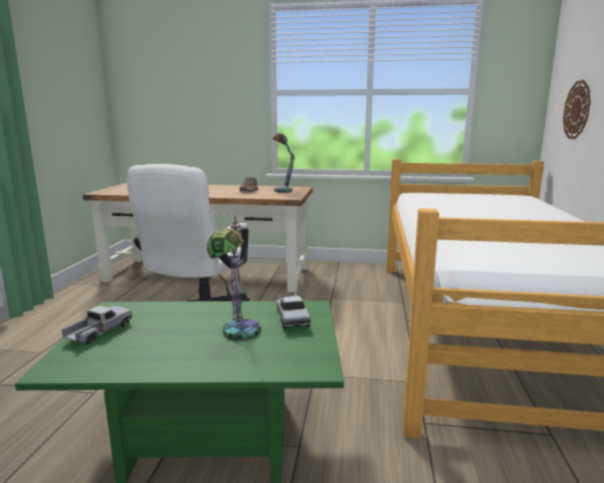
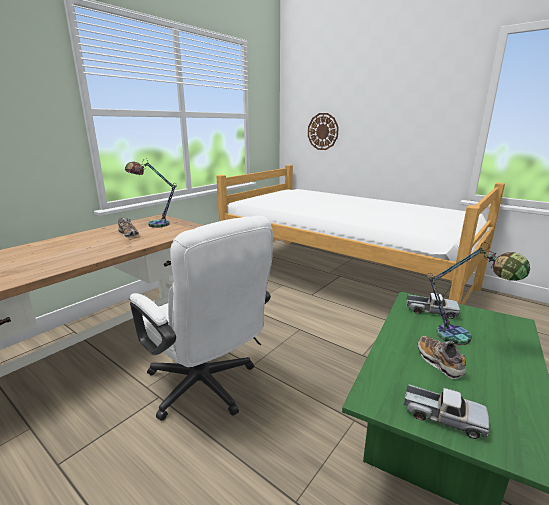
camera: 60 degrees left, 5 degrees up
toy truck [62,306,132,344] -> toy truck turned 150 degrees clockwise [404,384,489,439]
none -> shoe [418,336,466,379]

